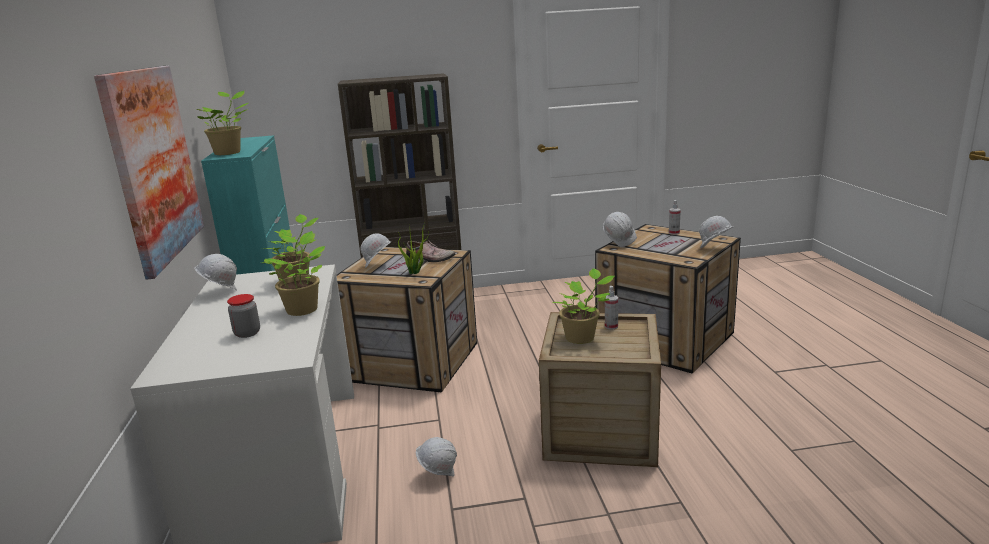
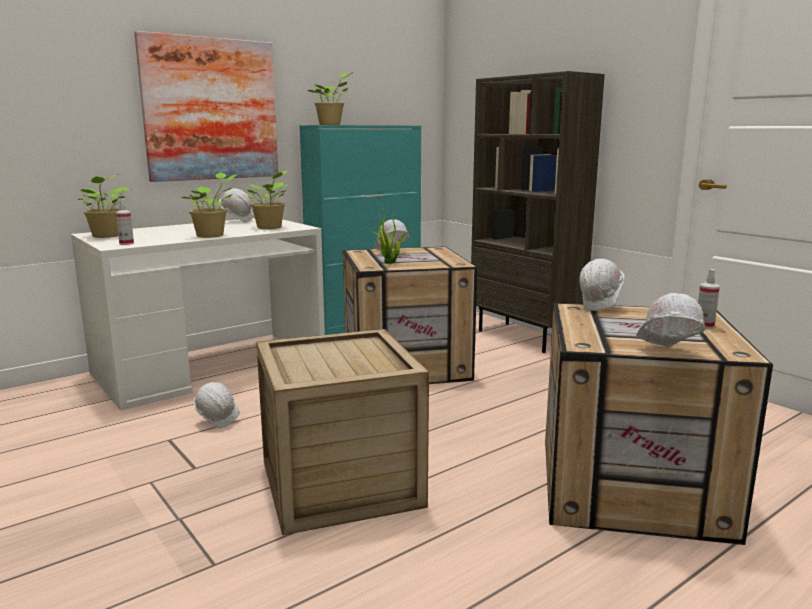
camera: 60 degrees right, 5 degrees down
jar [227,294,260,338] -> none
shoe [406,240,455,262] -> none
potted plant [552,268,614,344] -> potted plant moved to [77,174,129,238]
spray bottle [605,286,618,330] -> spray bottle moved to [116,200,134,245]

